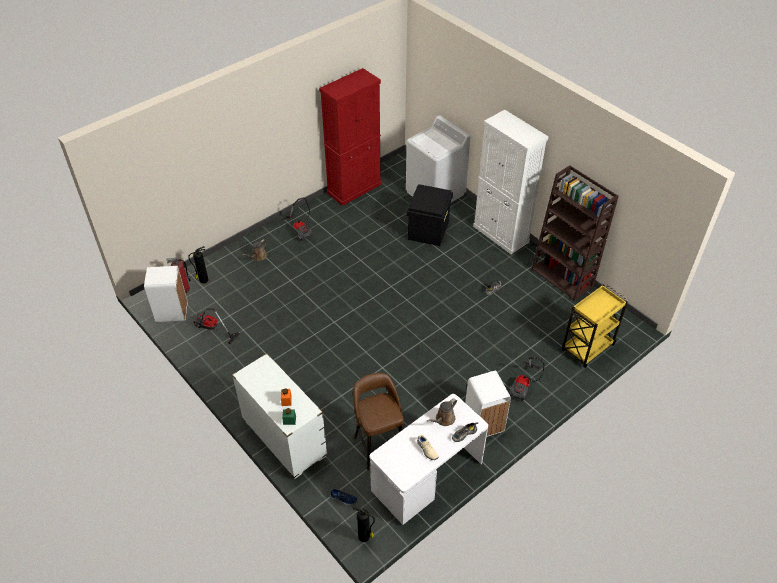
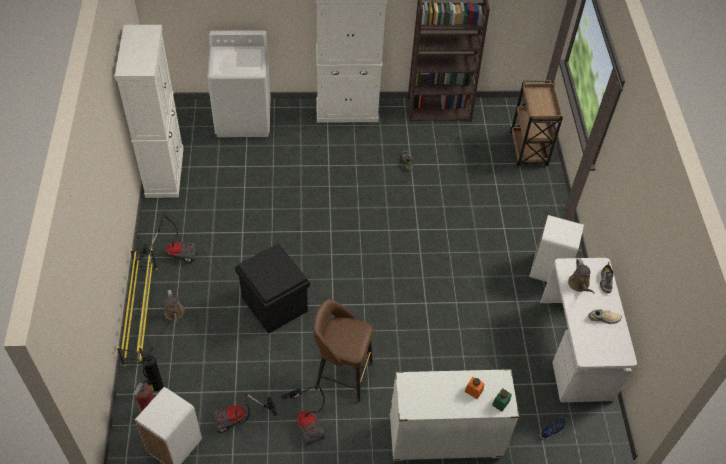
camera: 55 degrees left, 5 degrees up
red cabinet [319,68,381,206] -> white cabinet [115,25,184,198]
brown stool [353,373,404,470] -> brown stool moved to [314,299,373,402]
fire extinguisher [353,506,375,542] -> none
black storage box [406,184,453,246] -> black storage box moved to [235,243,310,334]
vacuum cleaner [509,357,545,401] -> vacuum cleaner moved to [281,385,325,446]
yellow cart [562,284,628,368] -> brown cart [510,80,563,166]
none -> yellow shoe rack [117,249,158,366]

